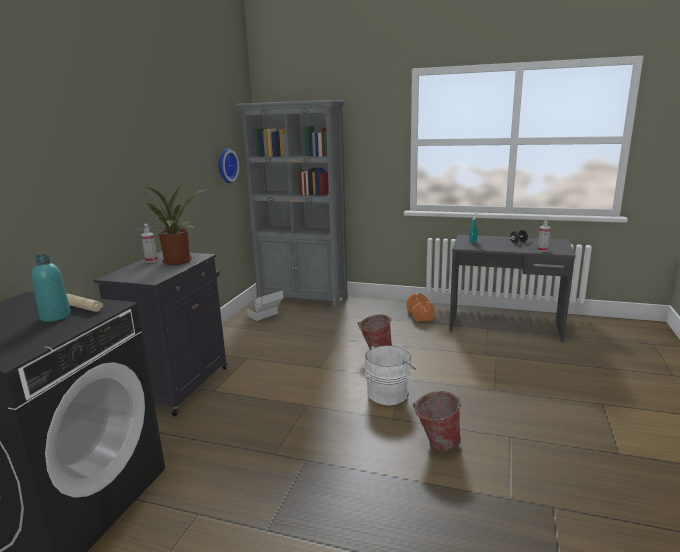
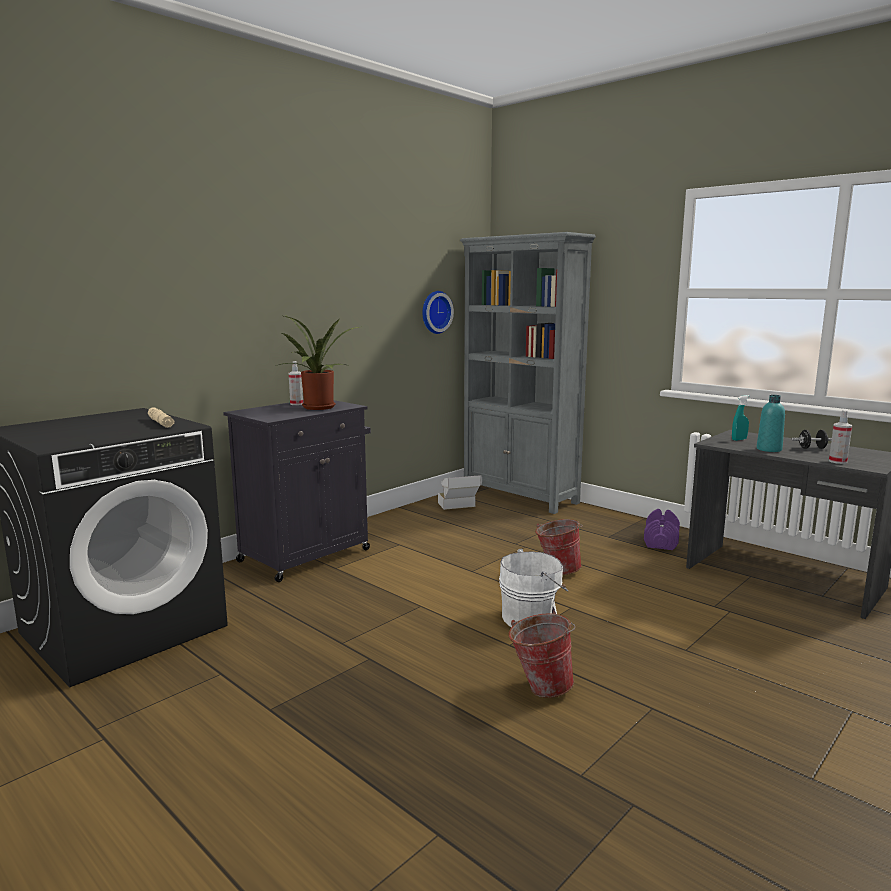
camera: 25 degrees right, 5 degrees down
turquoise bottle [32,254,71,322] -> turquoise bottle moved to [757,395,785,452]
orange dumbbell [407,293,435,322] -> purple dumbbell [644,509,680,550]

